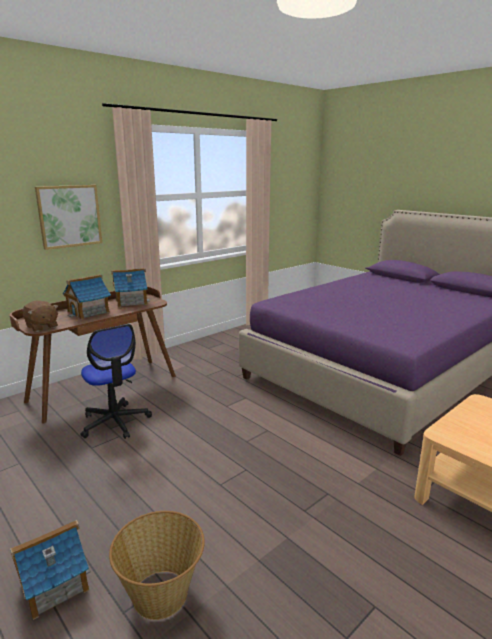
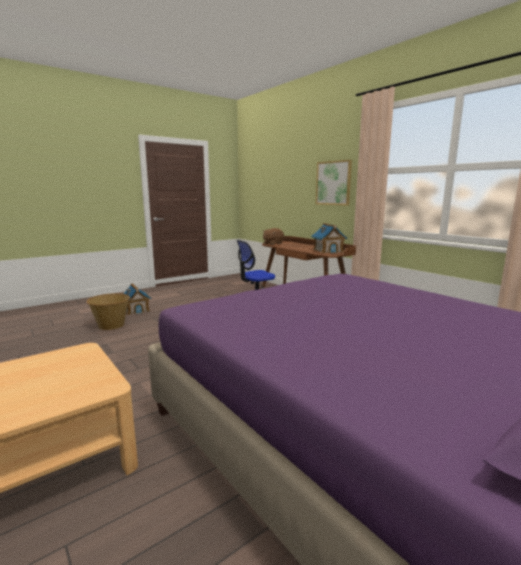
camera: 95 degrees right, 5 degrees down
toy house [63,274,111,319] -> none

